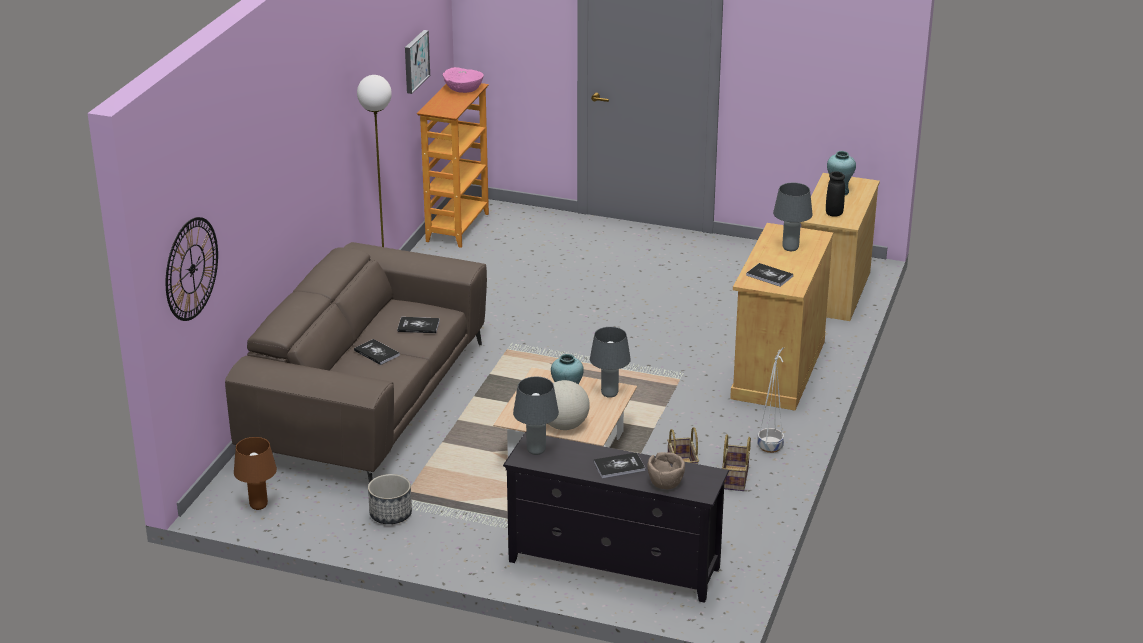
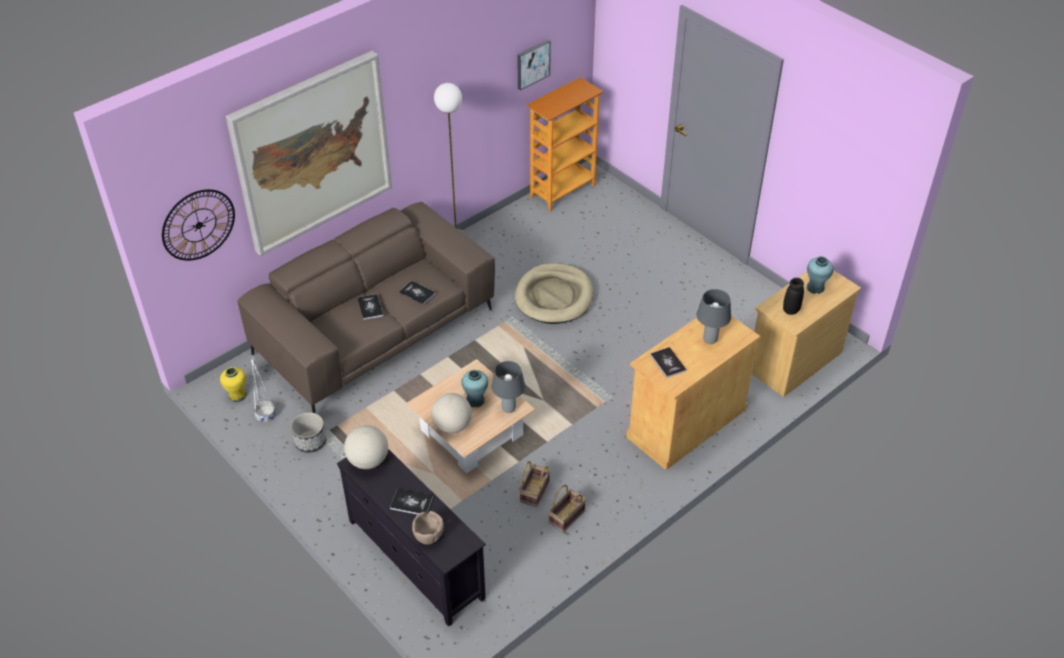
camera: 30 degrees right, 15 degrees up
brown table lamp [234,437,277,510] -> yellow vase [220,367,247,402]
pink bowl [443,67,484,93] -> none
grey table lamp [513,377,559,455] -> globe [344,425,388,469]
white planter [757,347,784,453] -> white planter moved to [249,355,276,422]
none -> picture [226,51,392,256]
none -> beige dog bed [515,263,593,324]

